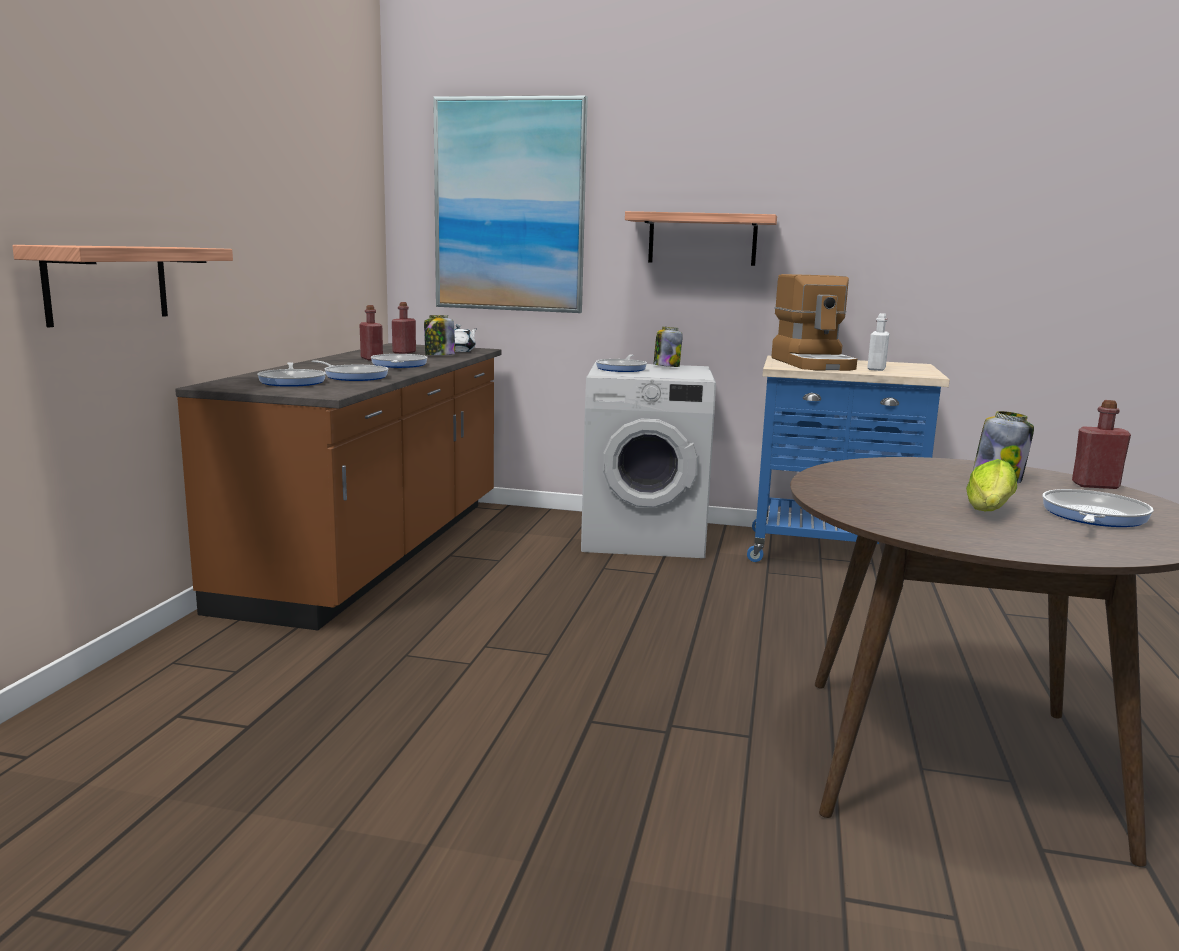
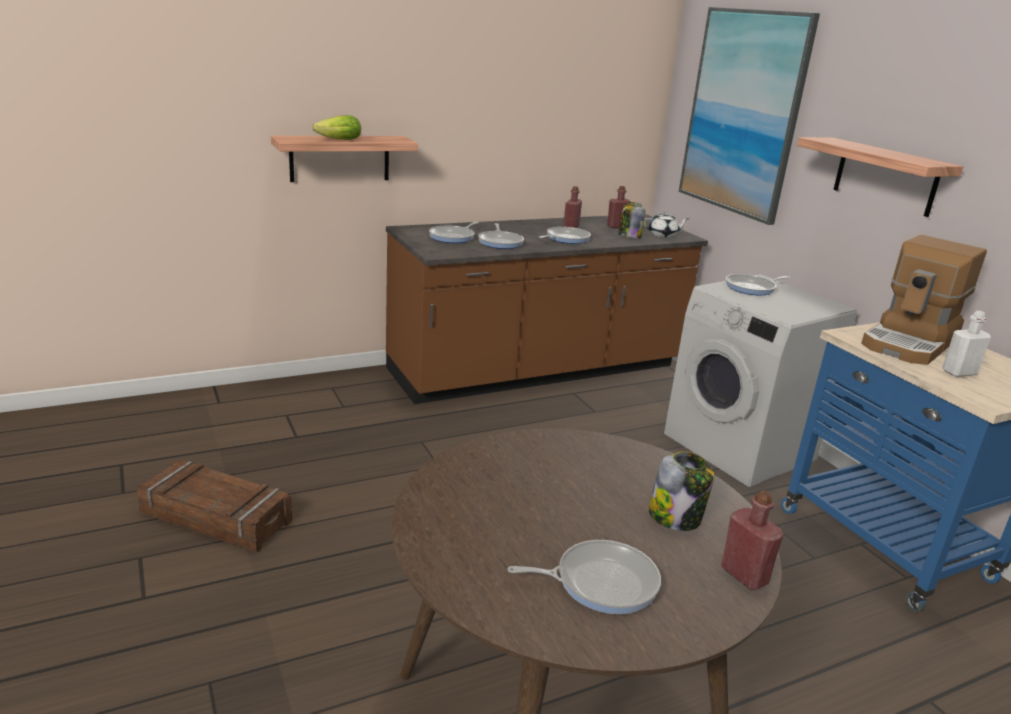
camera: 50 degrees right, 10 degrees up
jar [654,327,683,367] -> none
lettuce [966,459,1017,511] -> lettuce moved to [312,115,361,140]
none -> crate [137,460,292,552]

